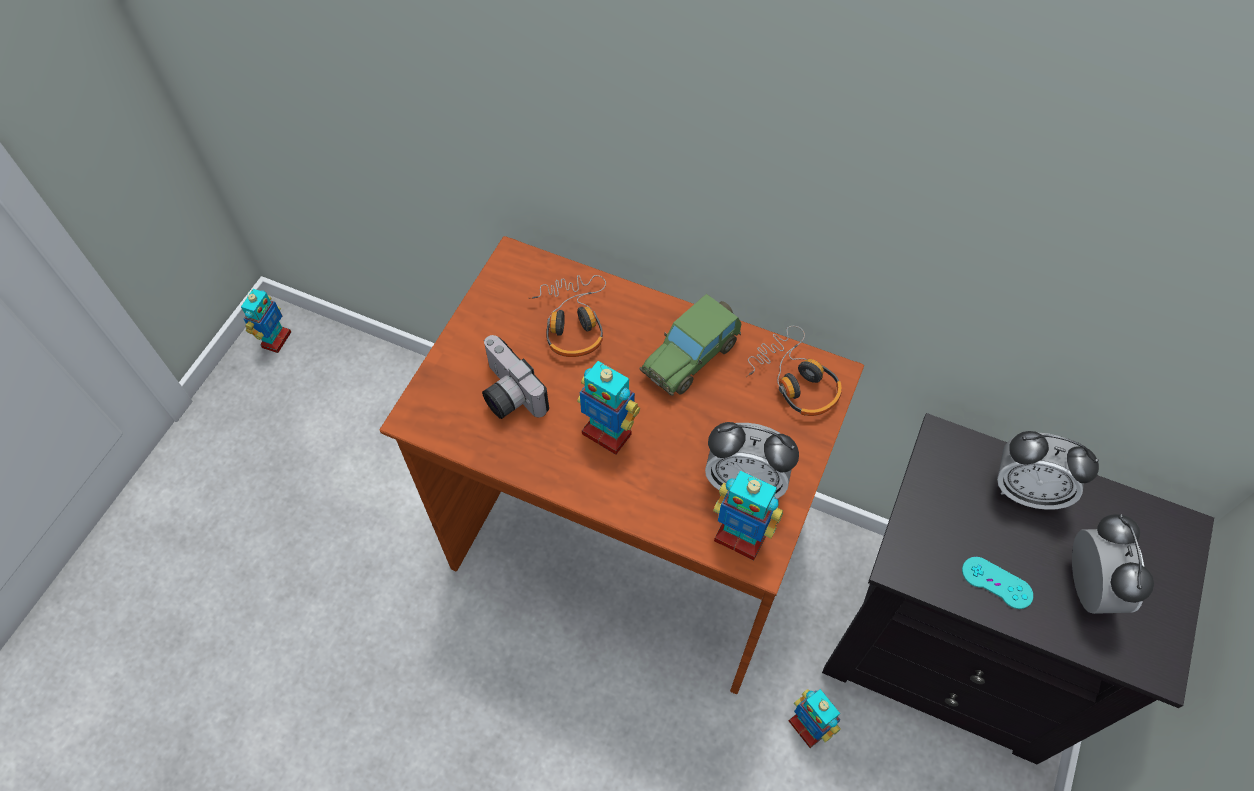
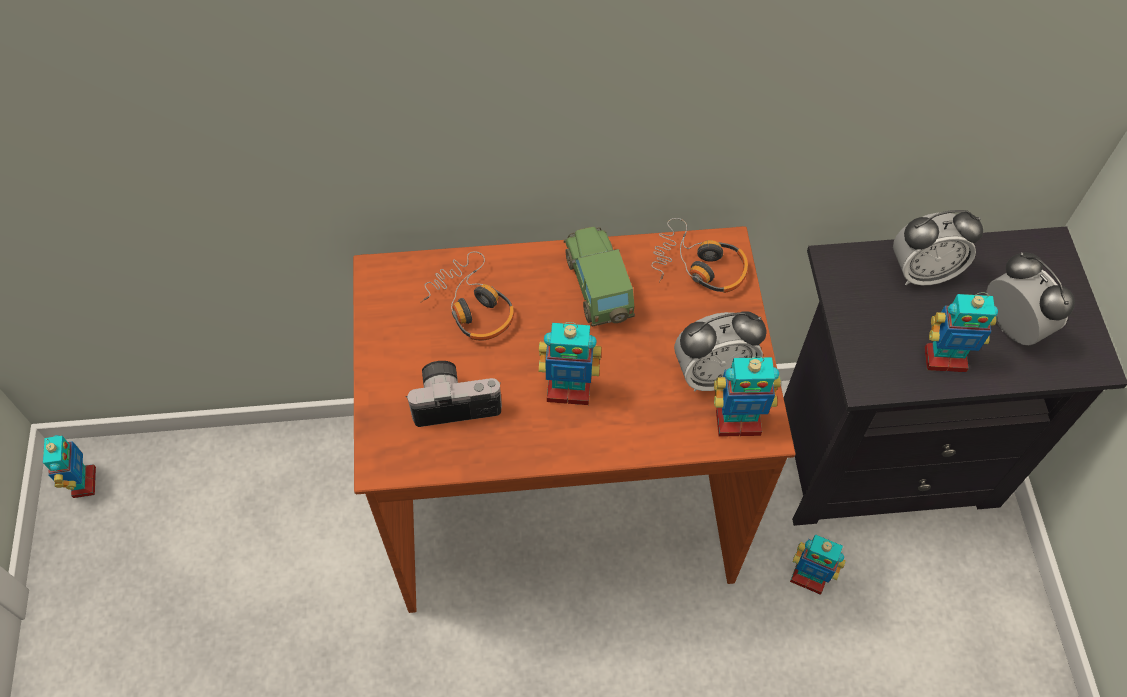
camera: 30 degrees left, 0 degrees up
camera [482,335,549,419] -> camera turned 150 degrees clockwise [406,361,502,427]
toy car [640,294,742,396] -> toy car turned 150 degrees clockwise [564,227,635,326]
turquoise game controller [962,557,1033,609] -> toy robot [924,292,998,372]

